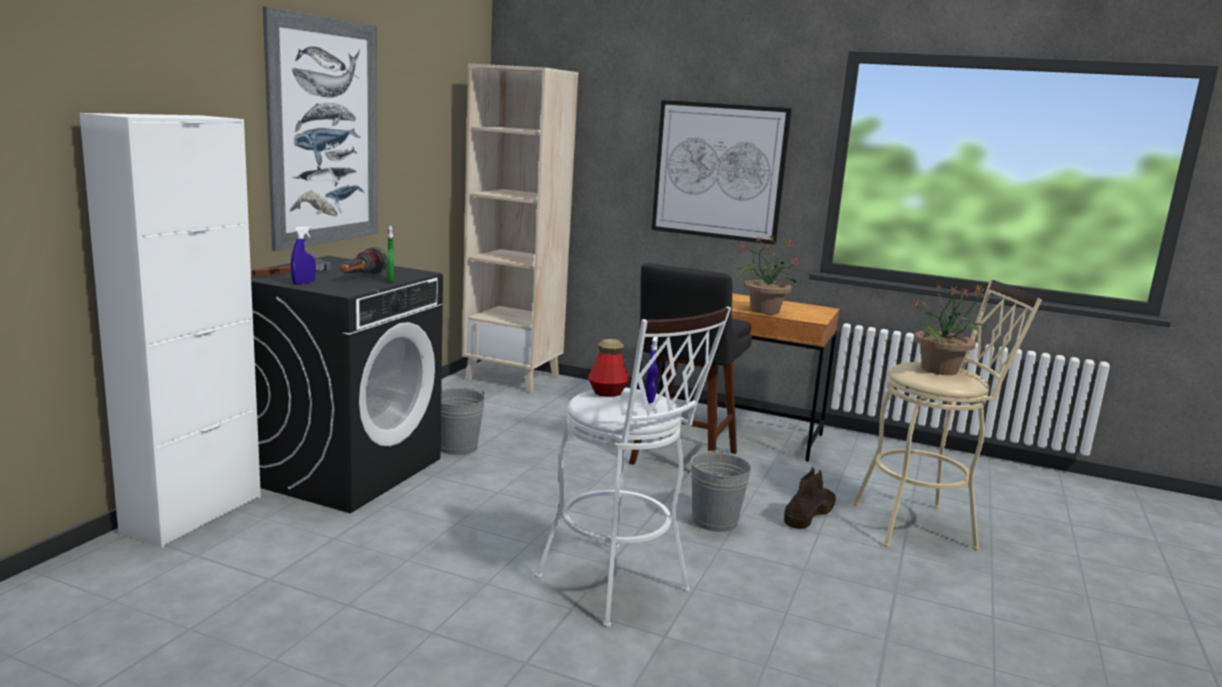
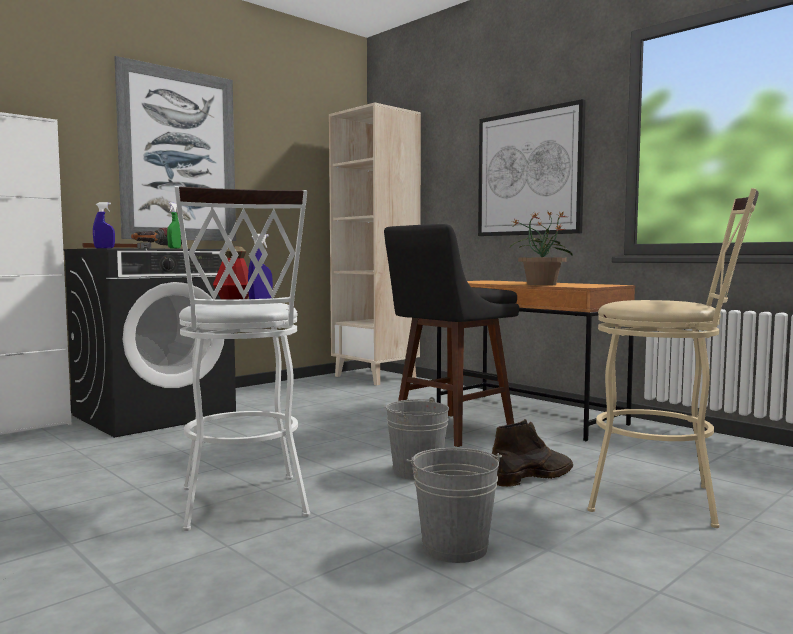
camera: 25 degrees right, 10 degrees down
grey bucket [441,388,485,455] -> grey bucket moved to [406,448,502,563]
potted plant [912,284,987,375] -> none

